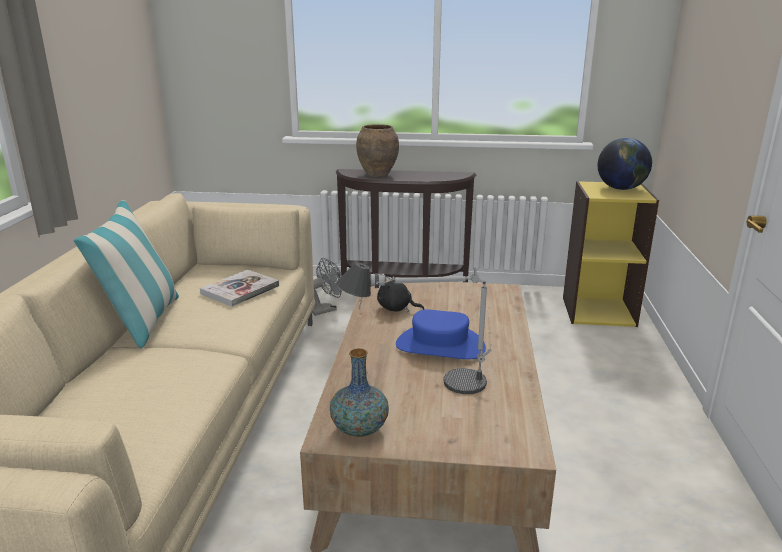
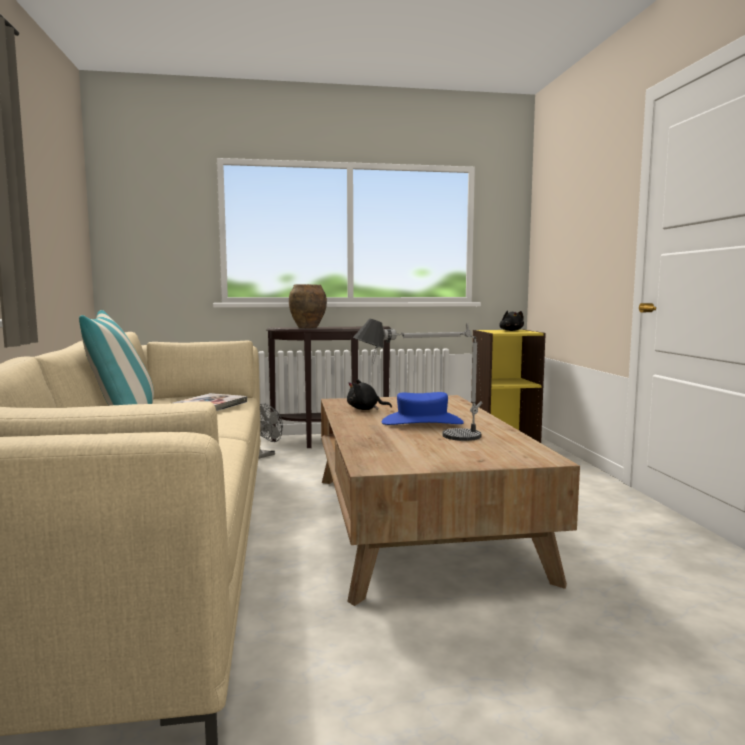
camera: 15 degrees left, 15 degrees down
vase [330,348,389,437] -> none
globe [598,138,652,190] -> black plush toy [499,310,524,331]

